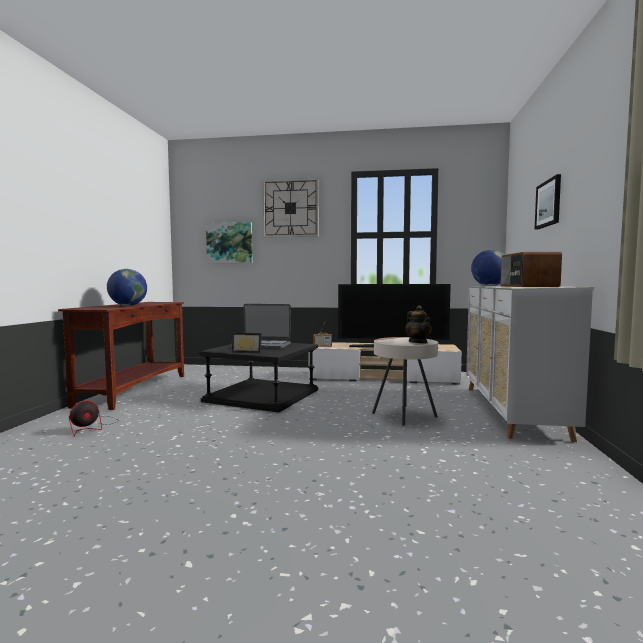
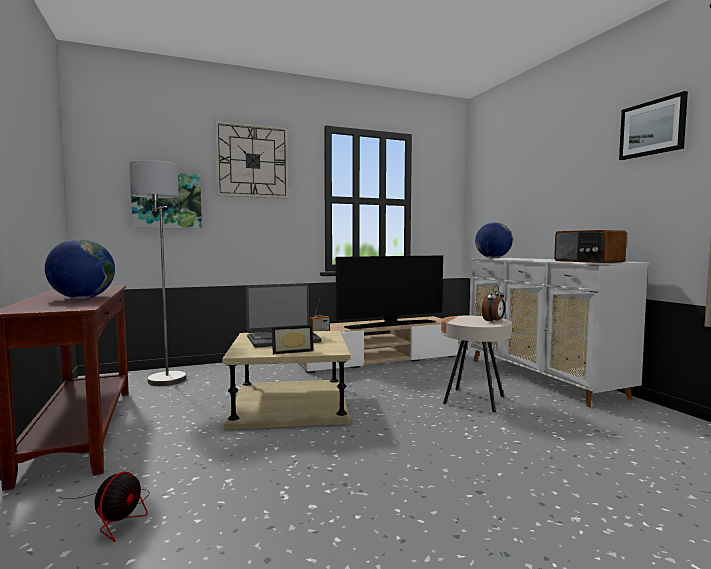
camera: 30 degrees left, 0 degrees up
black side table [199,343,318,413] -> beige side table [222,331,351,430]
teapot [405,305,432,343] -> alarm clock [482,285,505,323]
picture [534,174,561,230] -> picture moved to [619,91,688,160]
none -> grey floor lamp [129,160,186,386]

